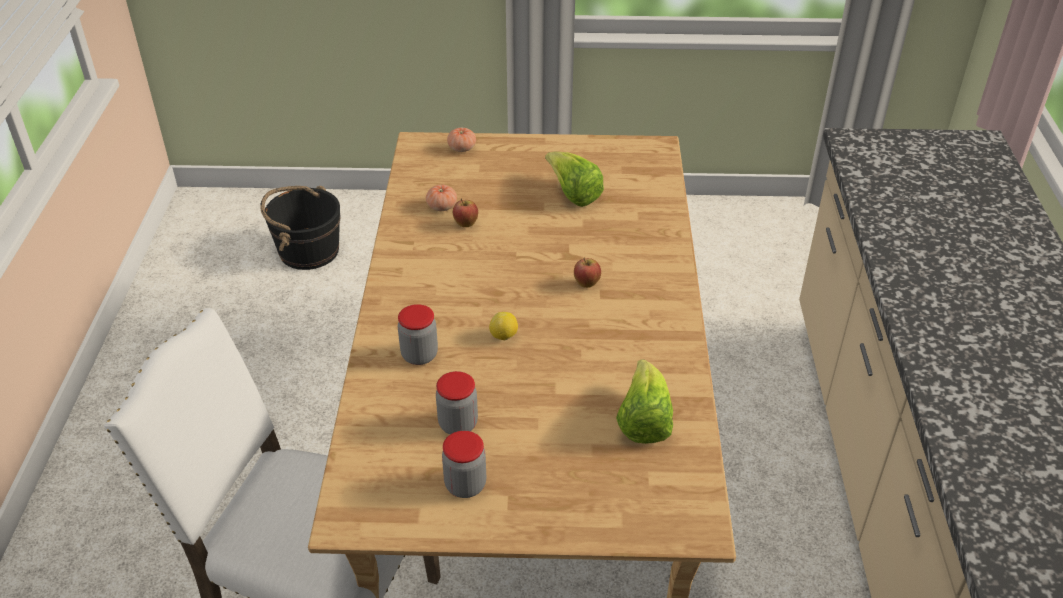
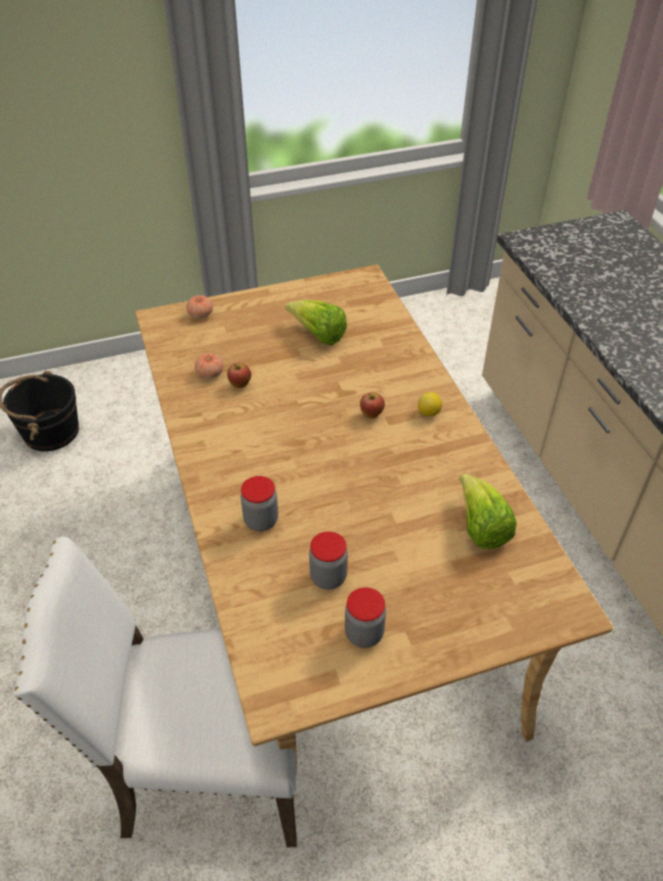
camera: 20 degrees left, 5 degrees up
lemon [489,312,518,340] -> lemon moved to [418,392,442,416]

